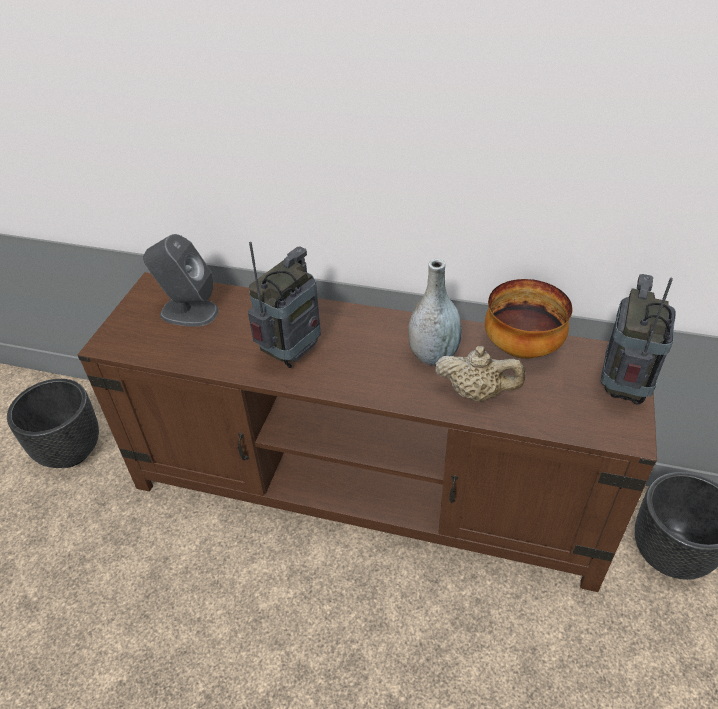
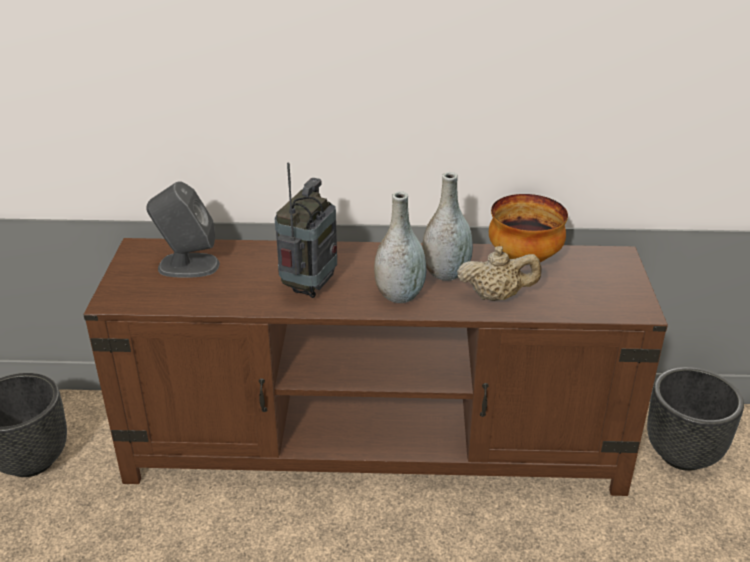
camera: 15 degrees left, 10 degrees down
radio [600,274,676,404] -> none
none -> grey vase [374,191,427,303]

